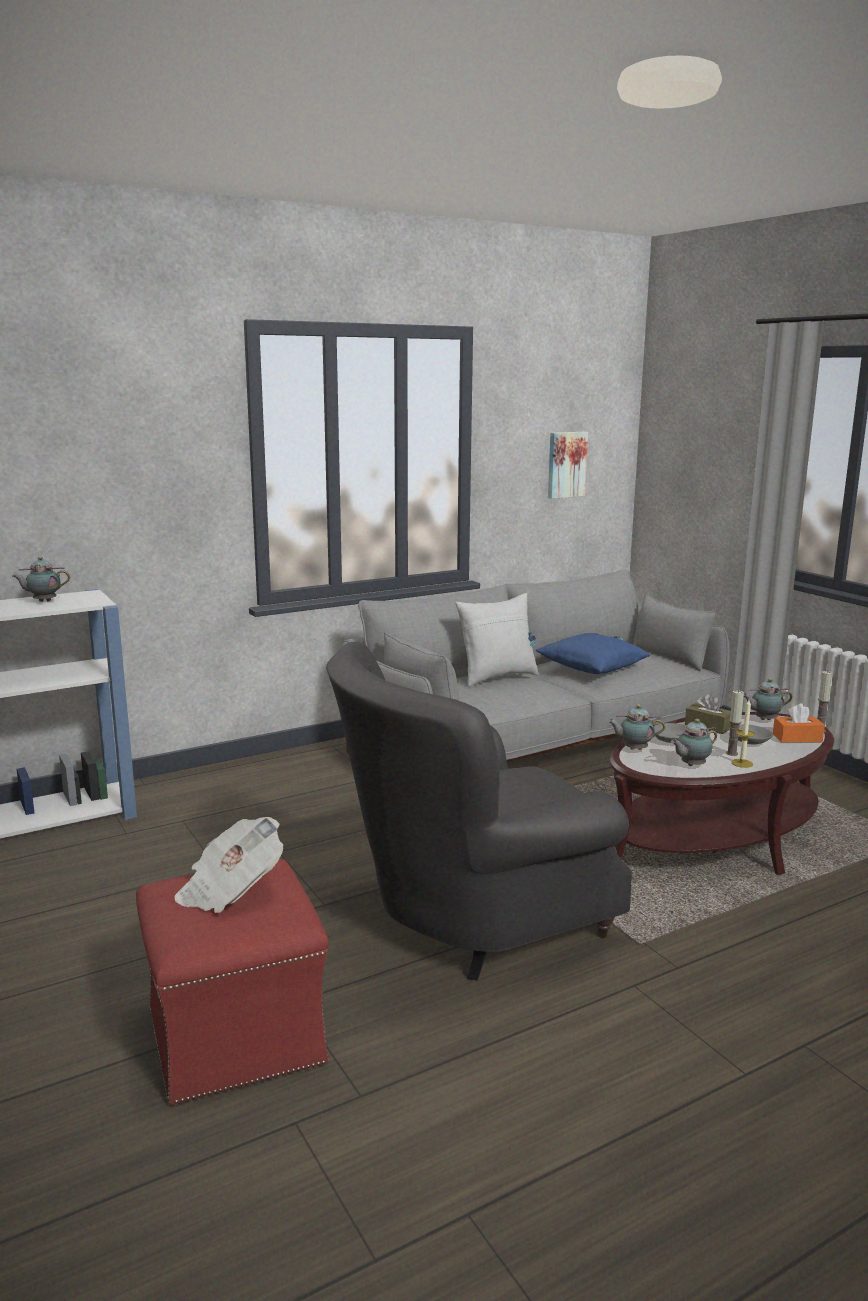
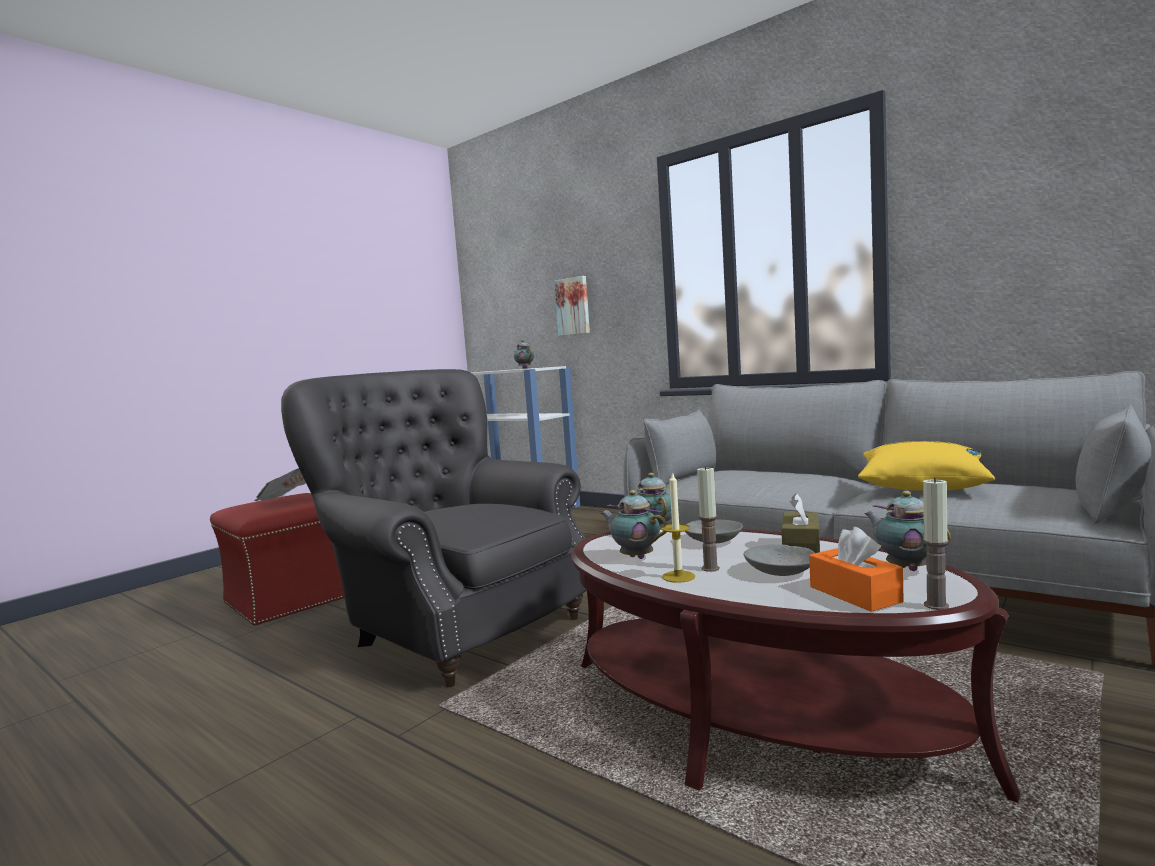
camera: 70 degrees right, 10 degrees down
grey pillow [455,593,539,687] -> none
blue pillow [536,633,650,674] -> yellow pillow [858,441,995,491]
picture [548,432,588,499] -> picture moved to [554,276,590,336]

